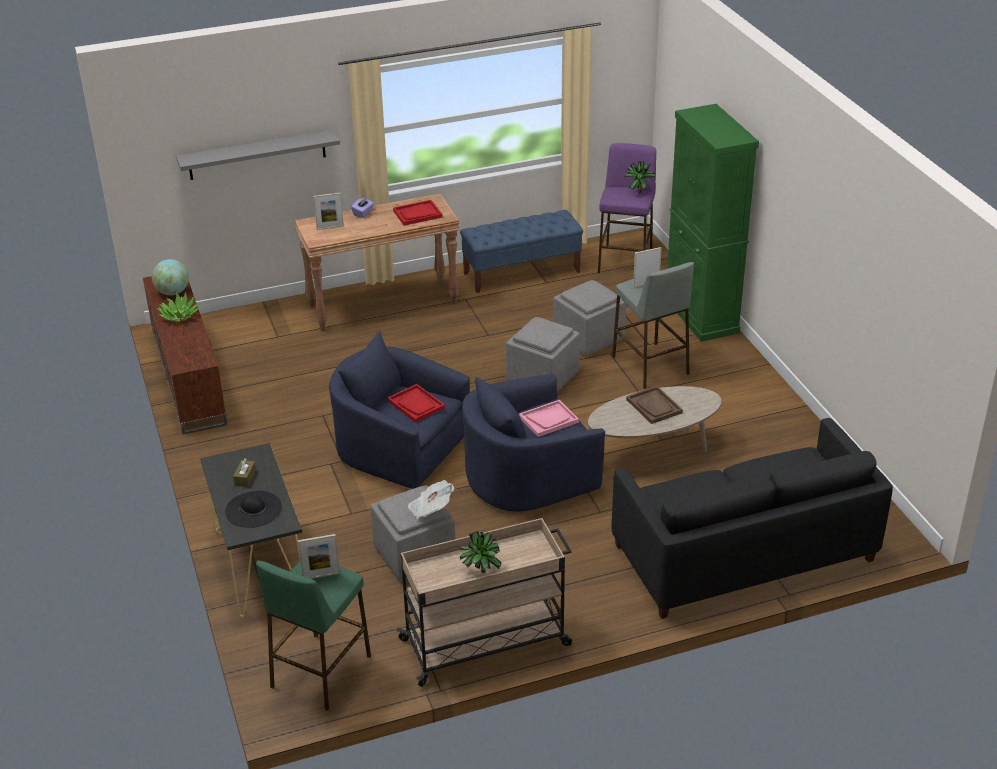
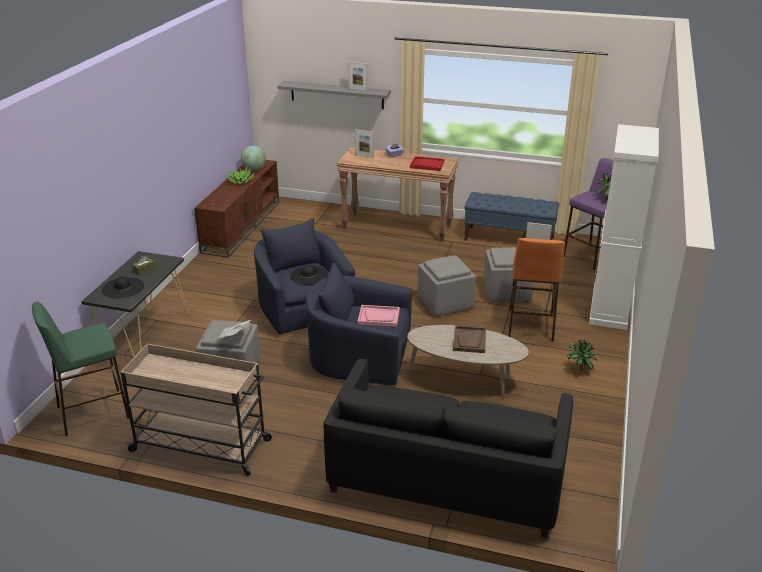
camera: 35 degrees right, 5 degrees down
picture frame [298,534,340,579] -> picture frame moved to [348,62,367,91]
red tray [387,384,445,423] -> black hat [290,265,328,285]
potted plant [460,531,501,573] -> potted plant moved to [567,340,597,370]
grey stool [612,262,694,389] -> orange stool [508,238,565,342]
green cabinet [667,104,759,342] -> white cabinet [589,124,659,330]

